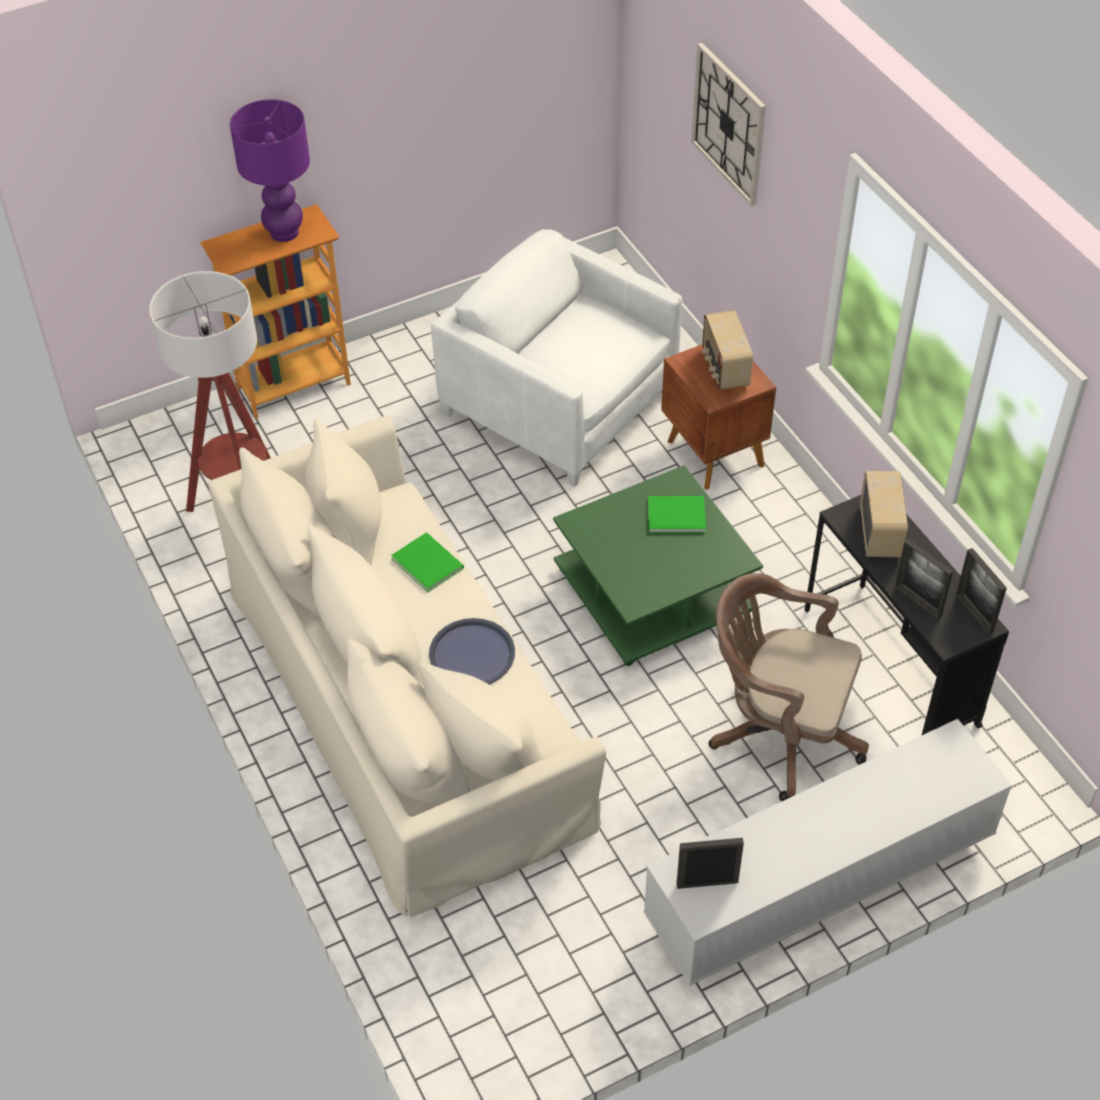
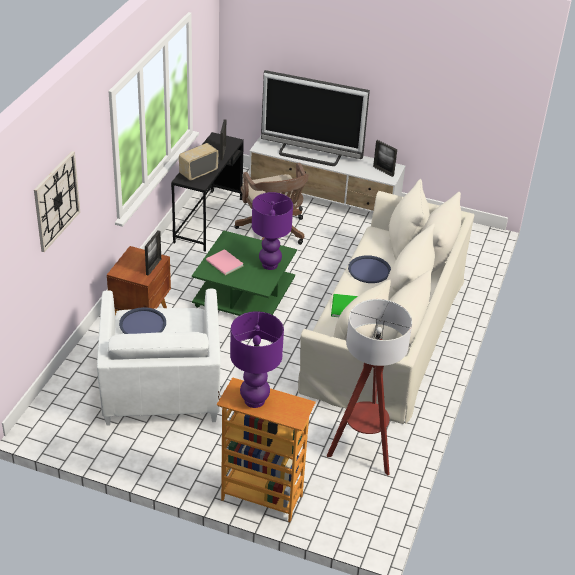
camera: 135 degrees left, 10 degrees down
green book [648,496,706,533] -> pink book [206,249,243,275]
radio [702,310,753,390] -> none
picture frame [956,548,1007,635] -> picture frame moved to [145,230,161,276]
none -> blue tray [119,307,166,334]
none -> purple table lamp [252,192,293,270]
none -> television [261,70,370,166]

